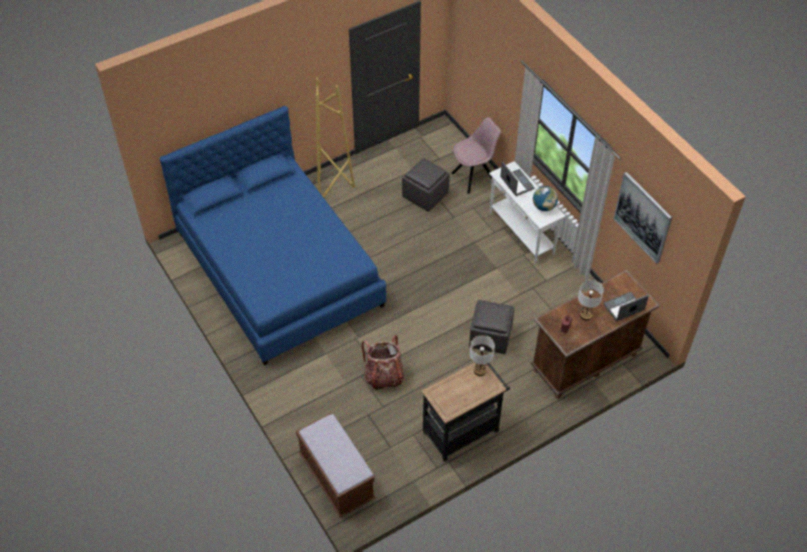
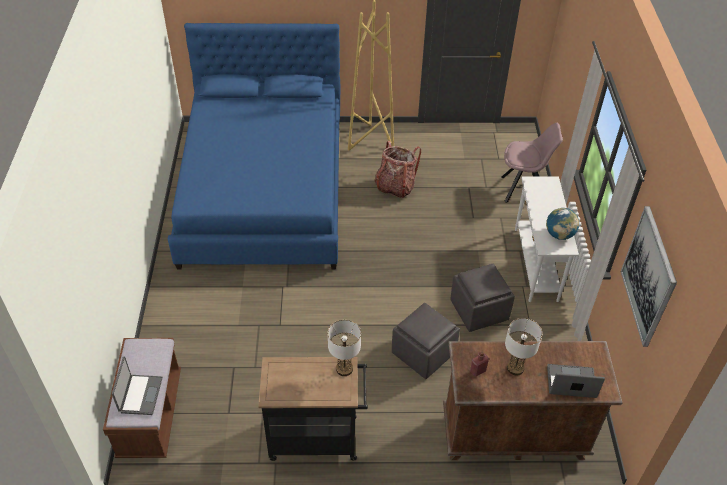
camera: 30 degrees right, 5 degrees down
backpack [362,335,404,390] -> backpack moved to [374,141,421,198]
grey ottoman [402,158,450,212] -> grey ottoman moved to [450,263,515,332]
laptop [500,162,535,196] -> laptop moved to [112,357,163,415]

